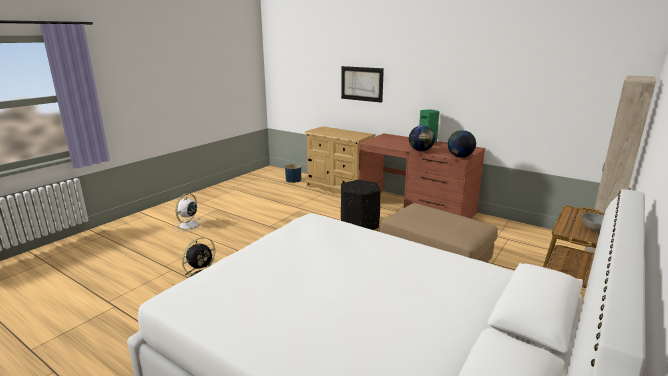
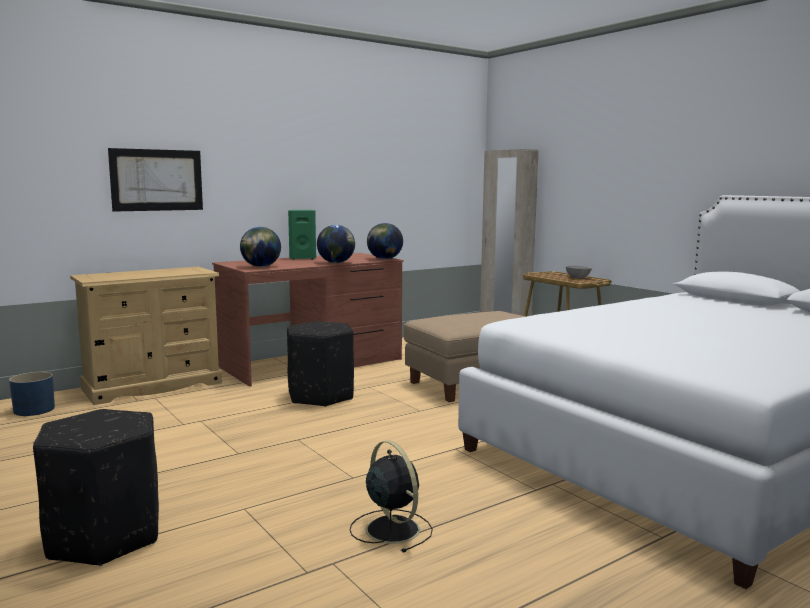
camera: 70 degrees left, 10 degrees down
white fan [173,193,203,232] -> black ottoman [33,409,159,566]
none -> globe [240,227,281,267]

